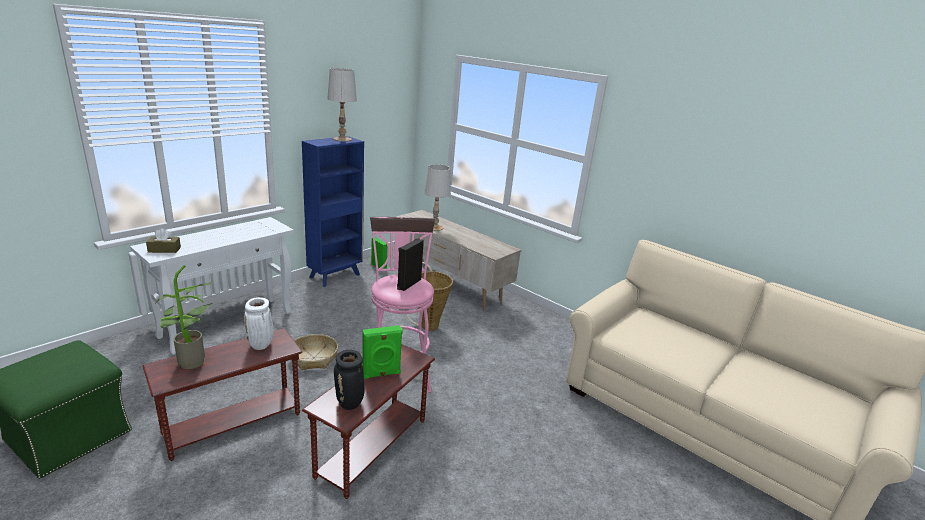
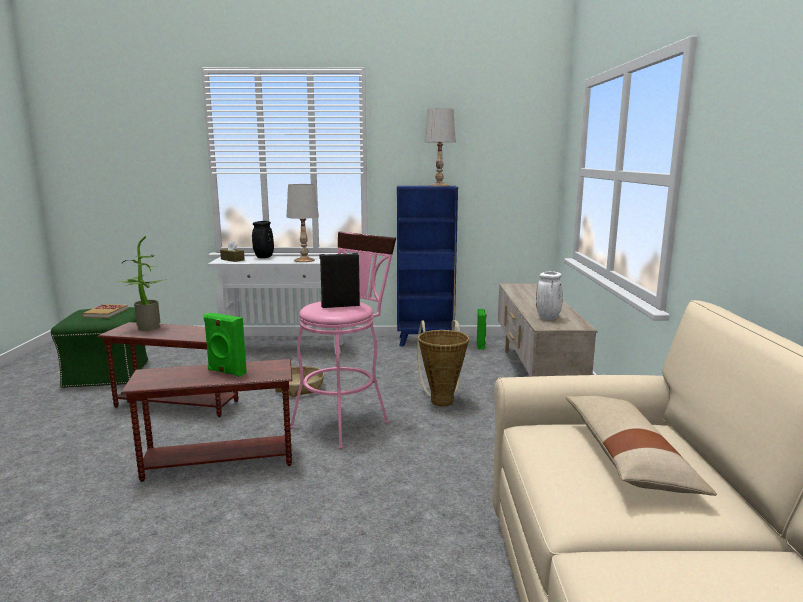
camera: 50 degrees right, 10 degrees down
white vase [244,297,274,350] -> white vase moved to [536,271,562,320]
black vase [334,350,364,410] -> black vase moved to [252,221,274,258]
white table lamp [424,164,451,231] -> white table lamp moved to [287,184,319,262]
none -> book [82,304,128,318]
none -> beige pillow [565,396,717,496]

